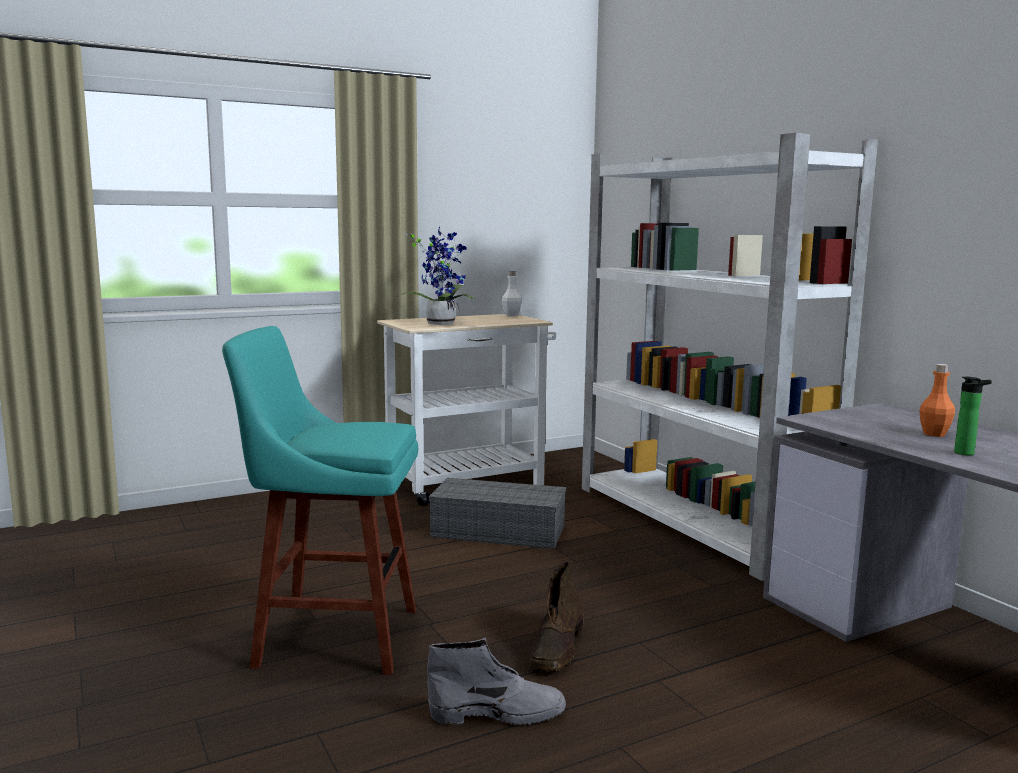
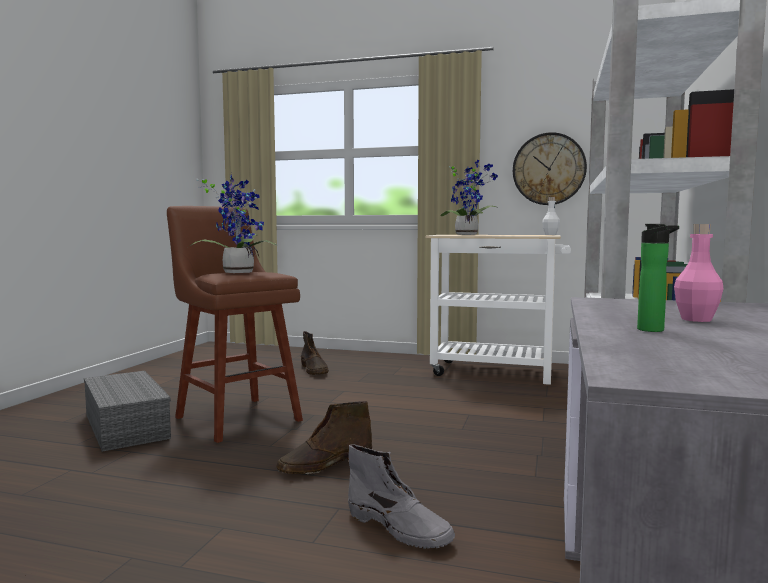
camera: 45 degrees right, 5 degrees down
turquoise stool [222,326,418,675] -> brown stool [167,206,303,443]
grey boot [427,638,566,725] -> grey boot moved to [348,444,455,549]
grey storage box [429,478,566,549] -> grey storage box moved to [84,371,171,452]
orange bottle [919,364,955,437] -> pink bottle [674,224,724,322]
none -> potted plant [188,173,278,273]
none -> brown boot [301,331,329,375]
none -> wall clock [513,132,587,205]

